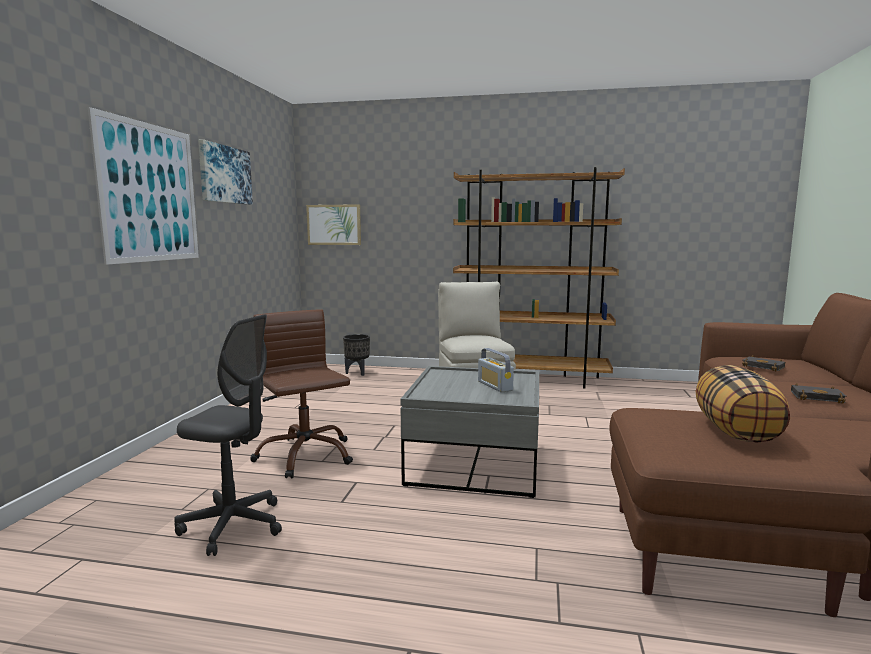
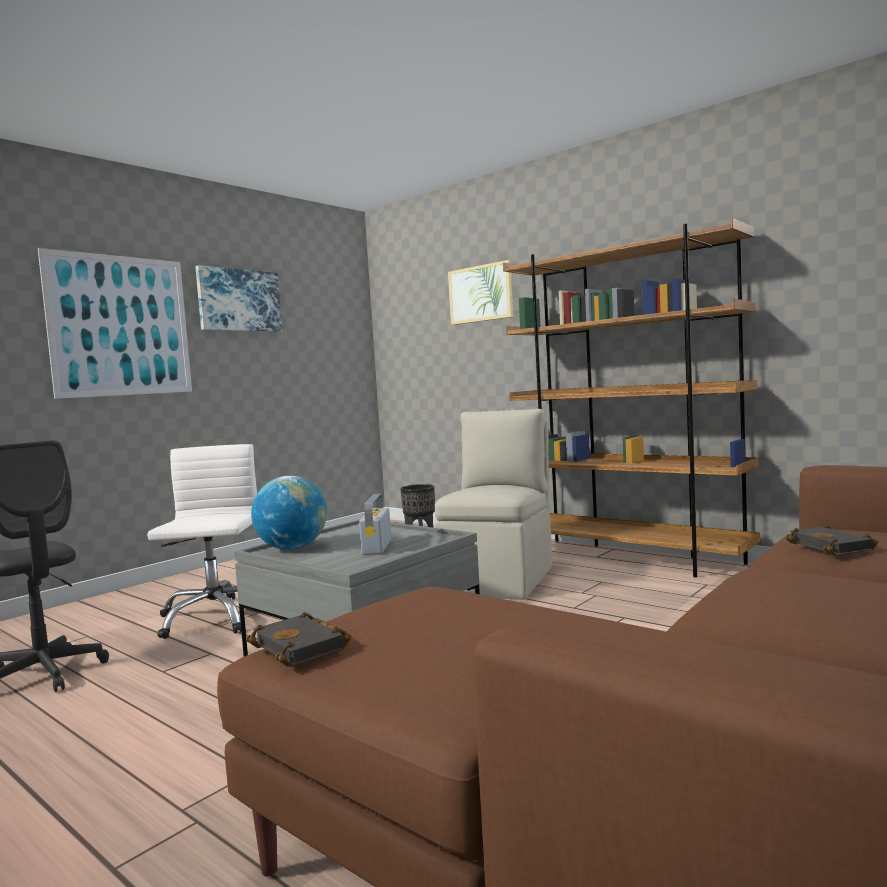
camera: 30 degrees right, 5 degrees down
brown office chair [250,309,353,479] -> white office chair [147,444,257,639]
picture [306,204,361,245] -> picture moved to [448,260,514,325]
pillow [695,365,790,443] -> none
black book [791,383,847,404] -> black book moved to [246,612,351,667]
none -> globe [251,476,327,550]

